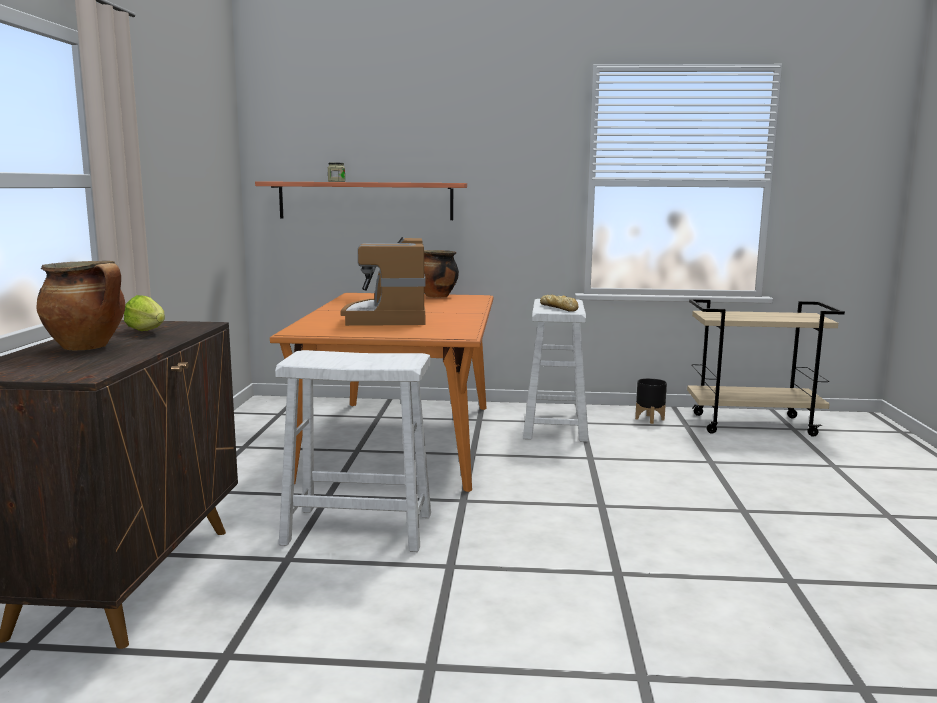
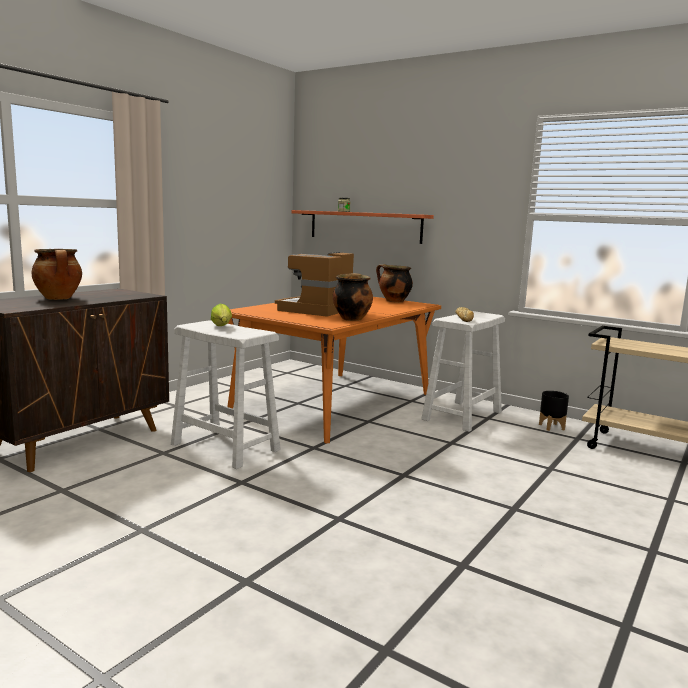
camera: 30 degrees right, 0 degrees up
lettuce [124,295,165,331] -> lettuce moved to [211,304,232,326]
none -> cooking pot [333,273,373,321]

